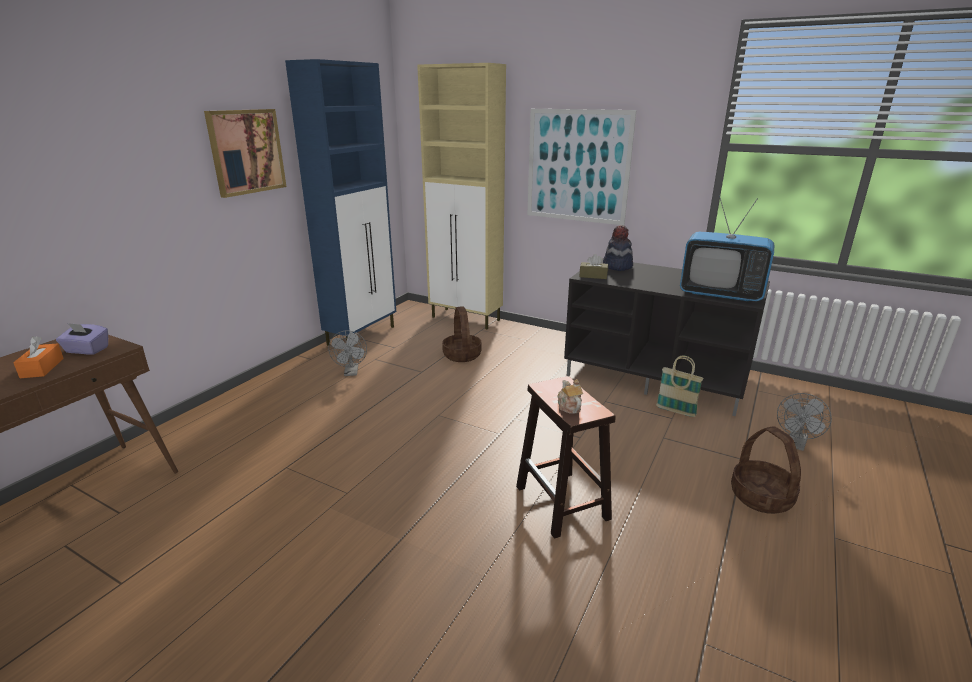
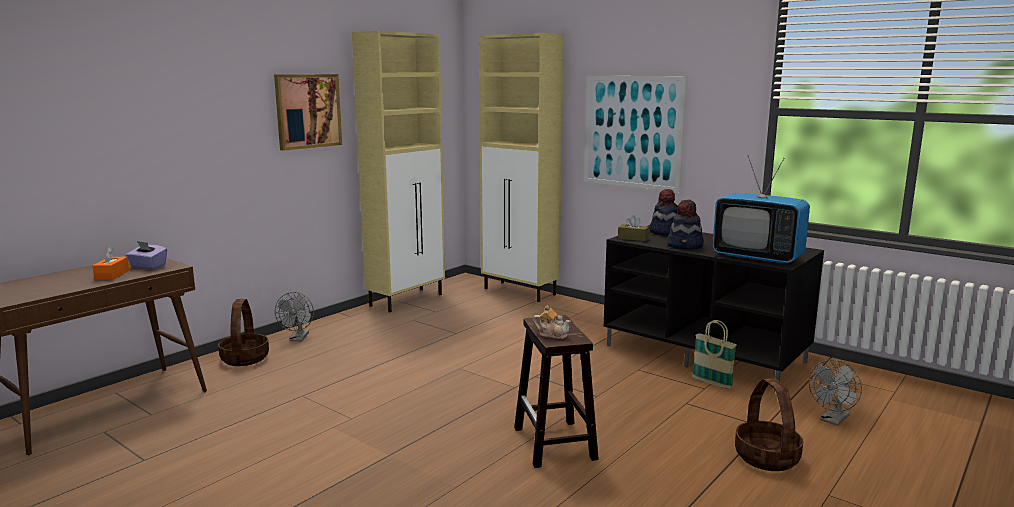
camera: 10 degrees right, 10 degrees down
blue cabinet [285,59,396,346] -> beige cabinet [352,31,445,312]
grey fan [328,330,367,376] -> grey fan moved to [275,292,314,341]
basket [442,307,481,362] -> basket moved to [218,299,269,366]
teapot [558,379,583,414] -> teapot turned 120 degrees clockwise [533,305,571,339]
none -> hat [667,200,704,249]

